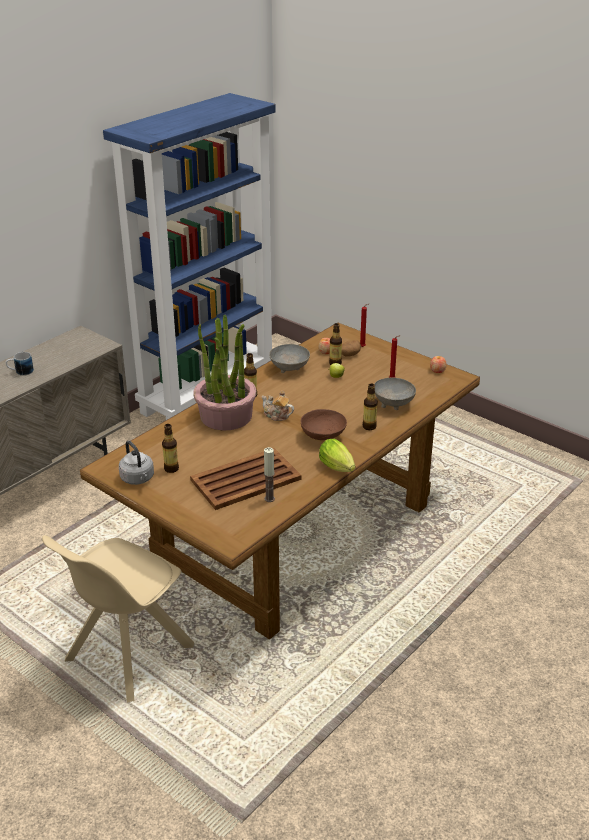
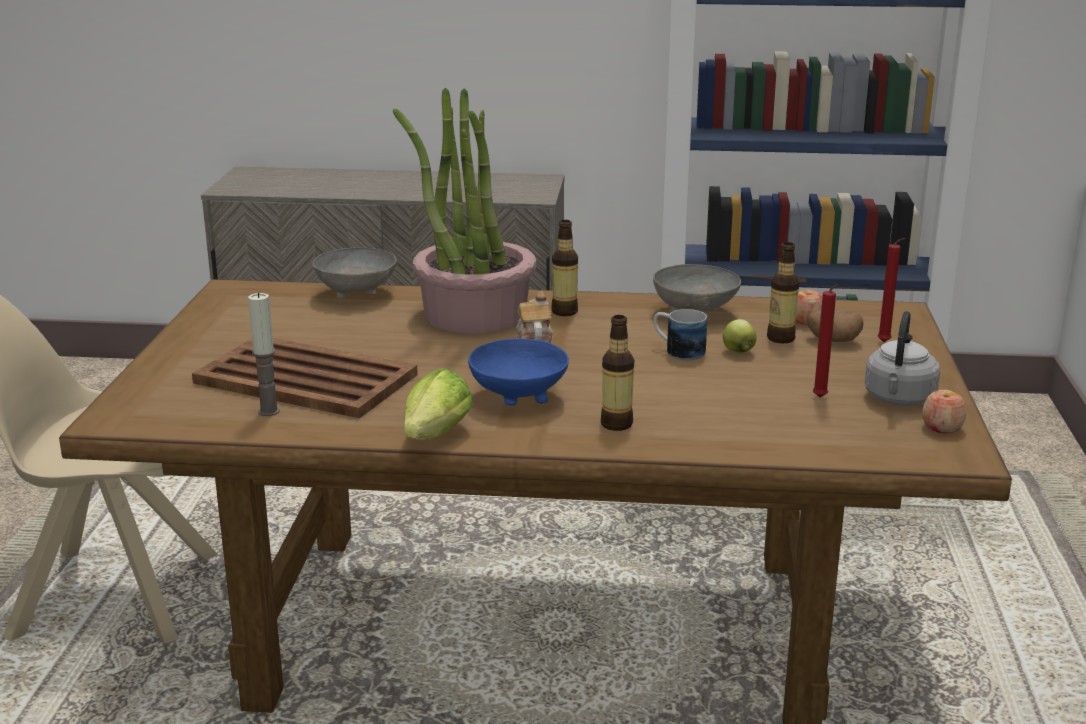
camera: 55 degrees right, 10 degrees down
mug [6,352,34,376] -> mug moved to [654,309,707,360]
grey kettle [119,441,154,485] -> grey kettle moved to [865,311,940,406]
bottle [162,424,179,473] -> none
brown bowl [301,409,347,440] -> blue bowl [468,339,569,406]
grey bowl [374,377,416,410] -> grey bowl moved to [313,248,397,300]

